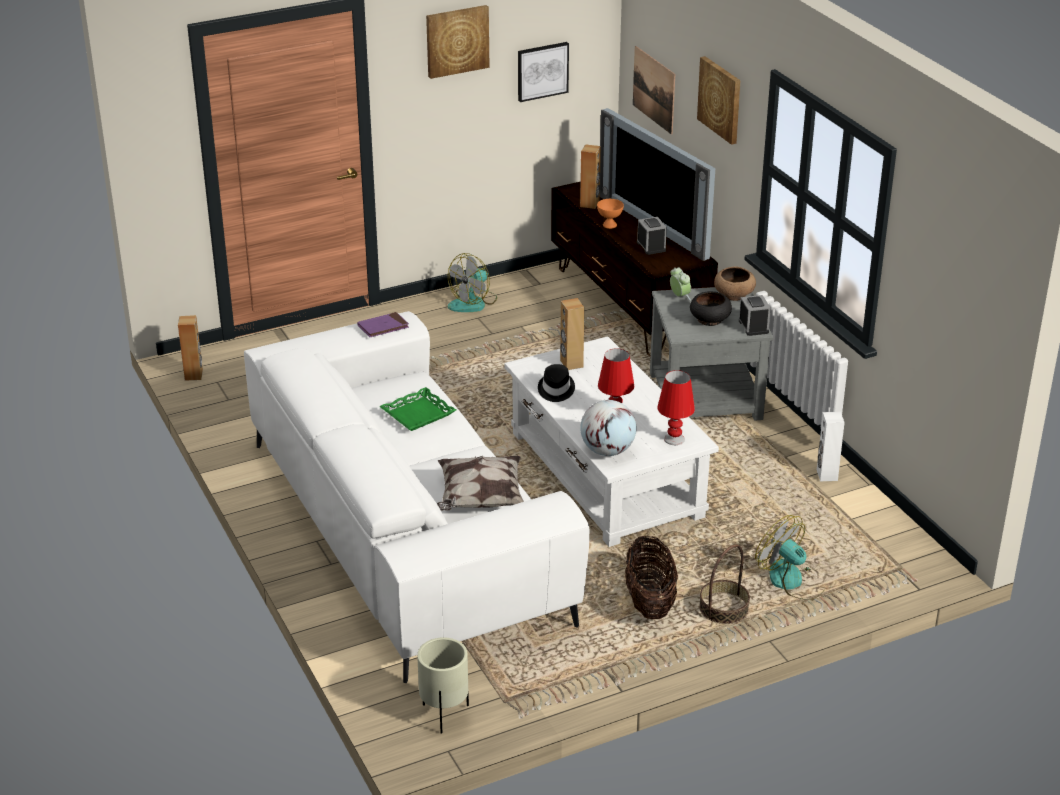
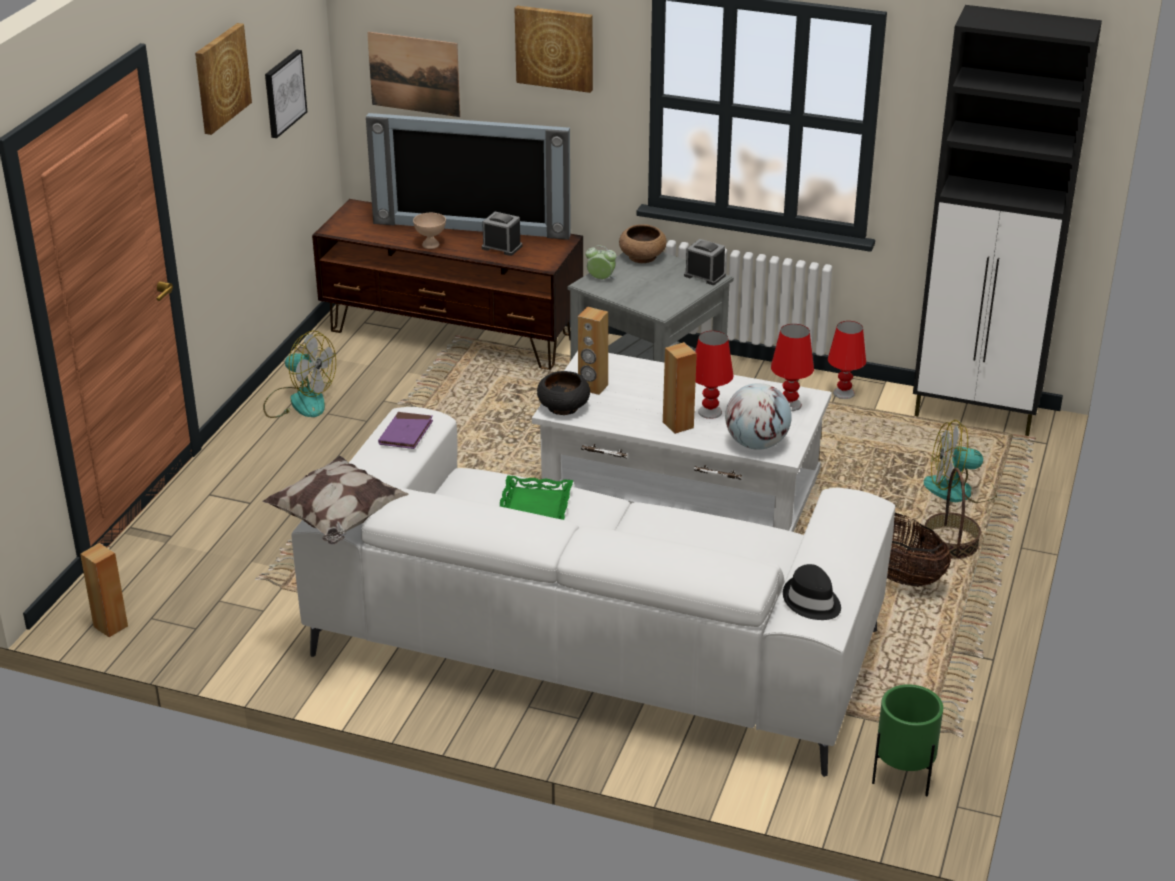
camera: 45 degrees left, 0 degrees up
beige planter [417,637,469,734] -> green planter [872,684,943,797]
pillow [437,456,524,511] -> pillow moved to [262,456,408,544]
fan [448,253,497,312] -> fan turned 60 degrees counterclockwise [263,331,336,418]
black hat [538,364,575,402] -> black hat moved to [783,564,841,620]
brown speaker [580,144,601,209] -> brown speaker moved to [663,342,697,434]
orange bowl [597,199,624,229] -> beige bowl [413,213,446,249]
black bowl [690,291,732,326] -> black bowl moved to [537,371,590,415]
white speaker [817,412,845,481] -> red table lamp [828,321,866,399]
none -> black cabinet [913,5,1102,436]

